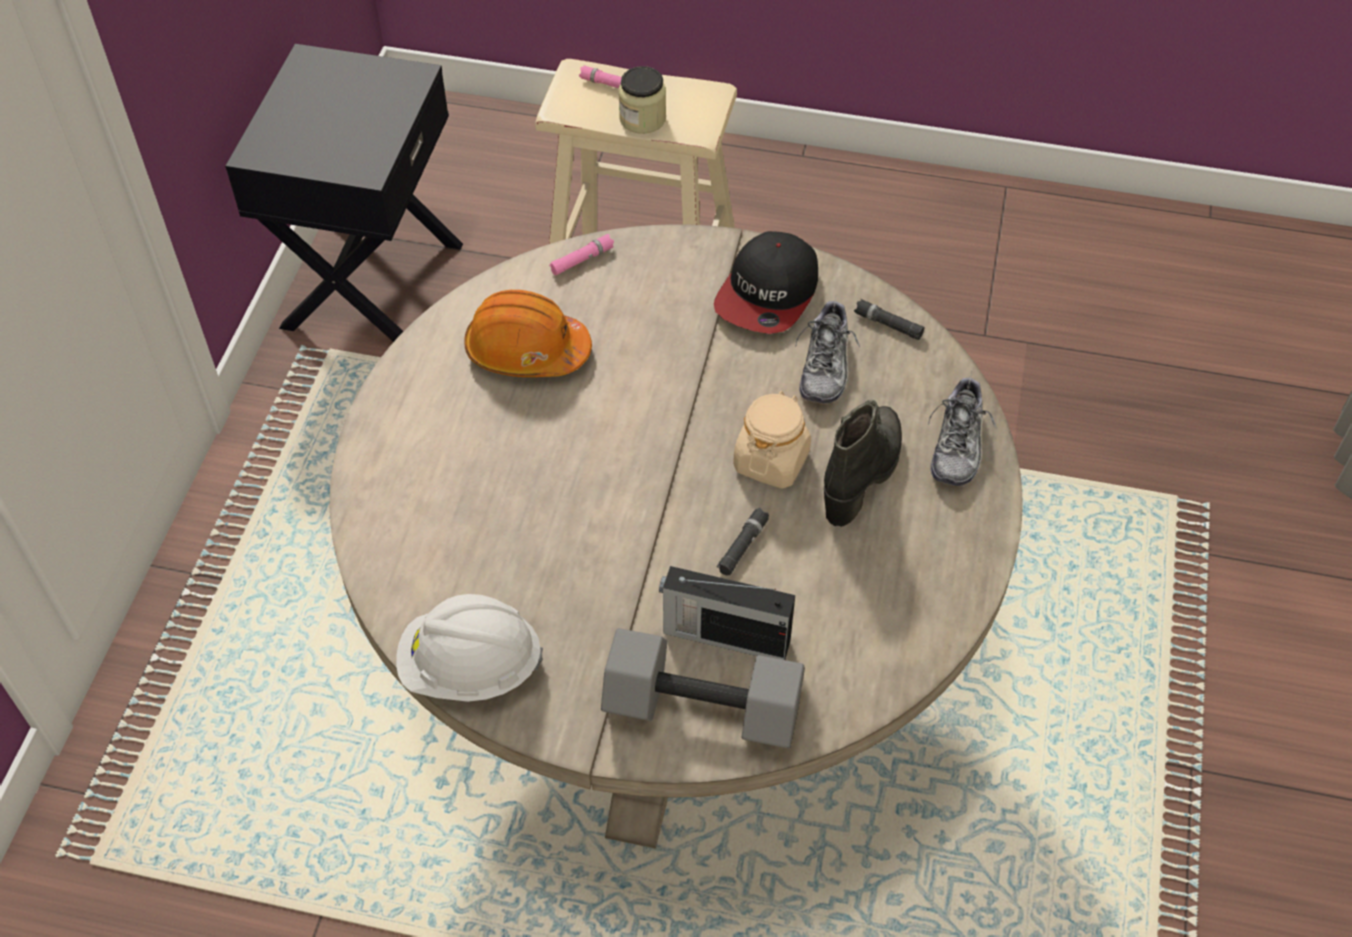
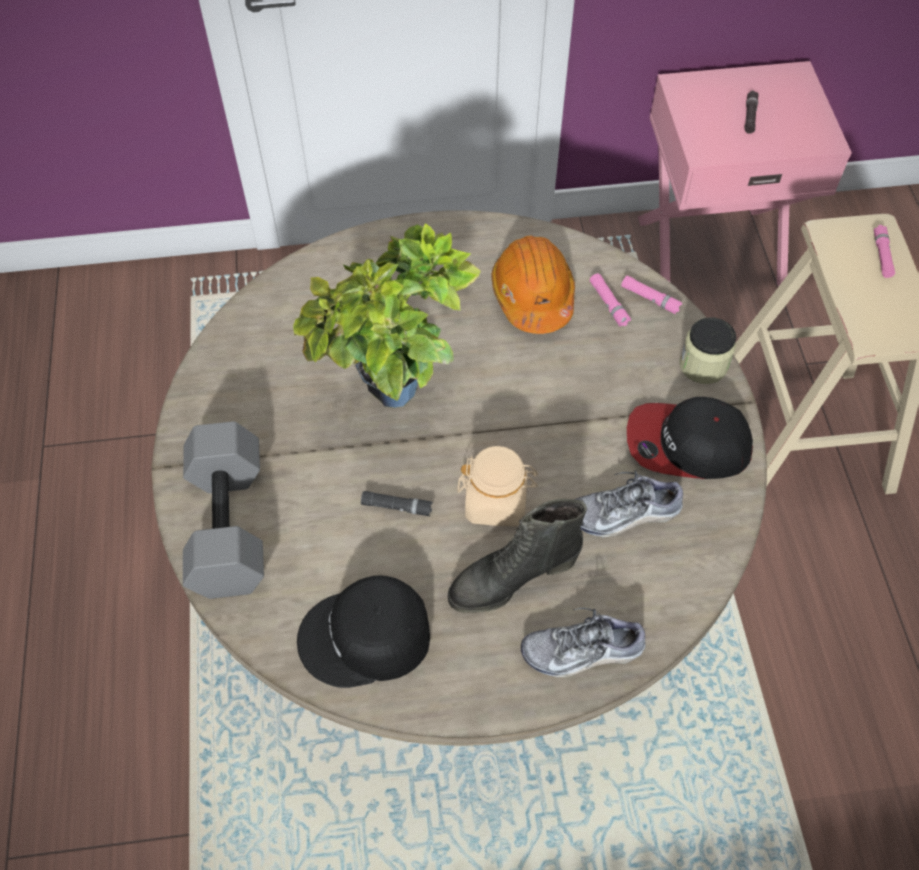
camera: 70 degrees right, 5 degrees up
black nightstand [225,44,463,342] -> pink nightstand [638,61,852,287]
white hard hat [396,594,543,702] -> none
jar [618,66,666,134] -> jar moved to [679,317,736,384]
radio [659,566,795,660] -> none
black boot [824,400,902,527] -> black boot turned 150 degrees clockwise [448,499,587,613]
black flashlight [854,299,925,340] -> black flashlight moved to [744,91,758,134]
none -> potted plant [293,223,481,408]
none -> black cap [297,575,430,688]
none -> pink flashlight [590,273,631,327]

